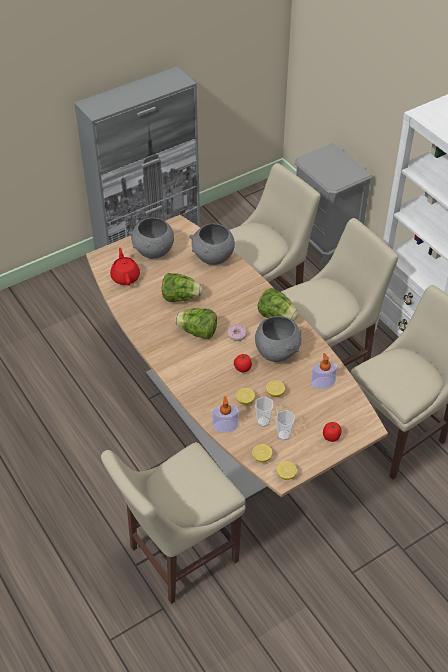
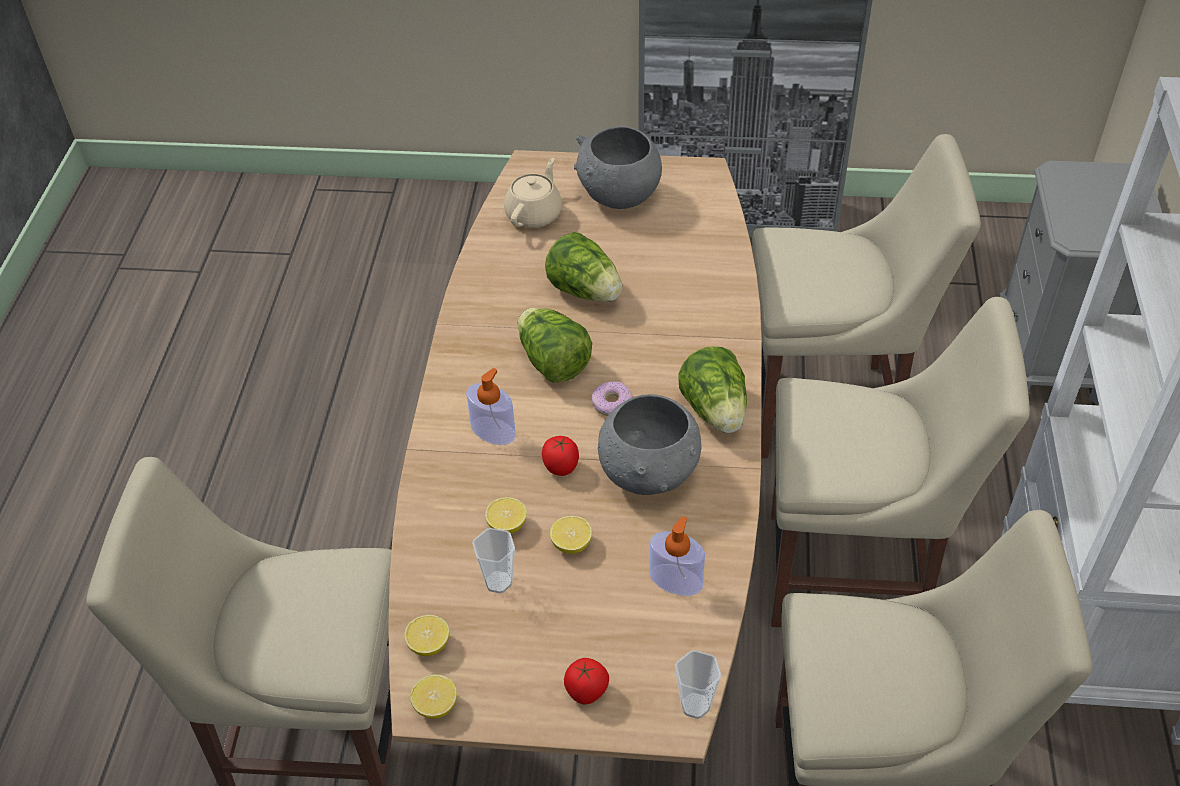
camera: 40 degrees right, 0 degrees up
red teapot [110,248,140,286] -> beige teapot [504,158,562,228]
grey bowl [189,224,235,265] -> none
soap dispenser [212,396,239,433] -> soap dispenser moved to [466,368,516,445]
cup [276,410,295,440] -> cup moved to [675,650,721,719]

